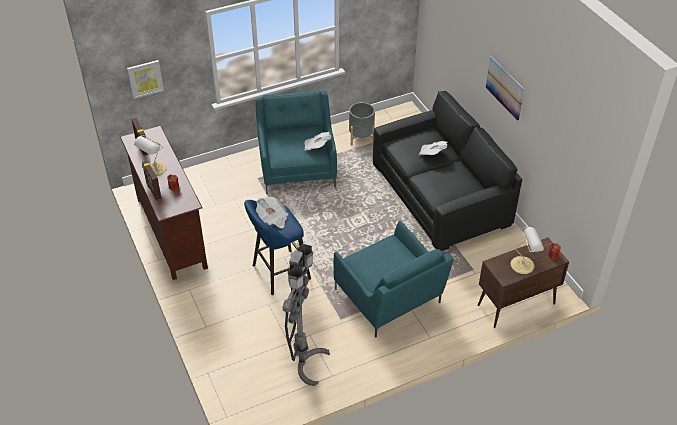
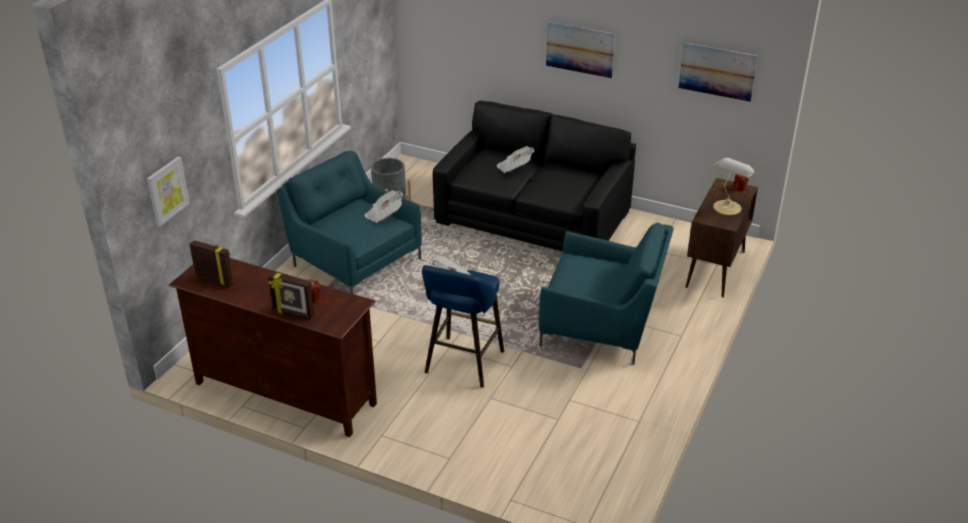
camera: 40 degrees left, 10 degrees down
table lamp [134,135,167,176] -> none
grey floor lamp [283,244,330,386] -> none
none -> picture [678,42,758,102]

